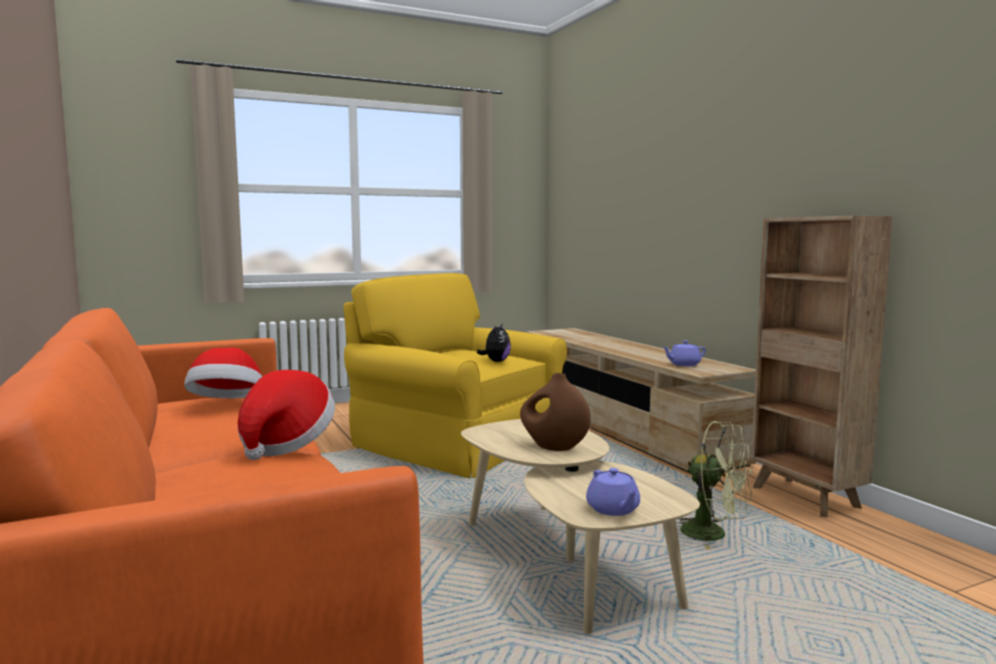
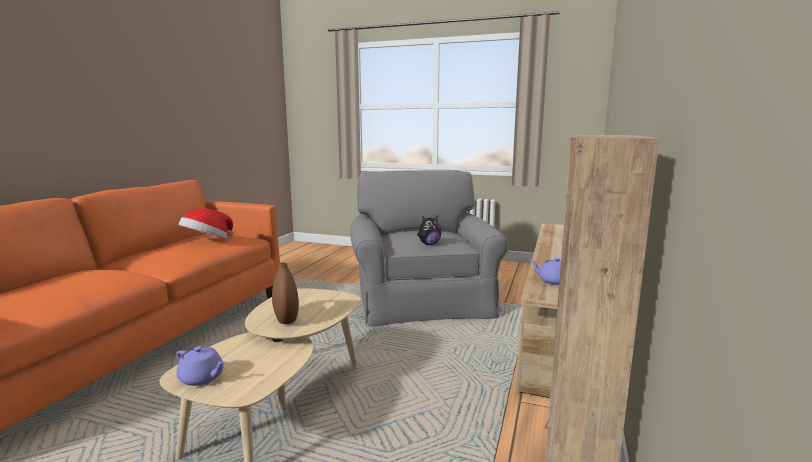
camera: 45 degrees right, 5 degrees up
hat [237,370,335,460] -> none
yellow armchair [344,273,567,478] -> grey armchair [350,170,509,326]
purple teapot [586,468,640,516] -> purple teapot turned 90 degrees counterclockwise [176,346,226,386]
green fan [677,421,752,550] -> none

